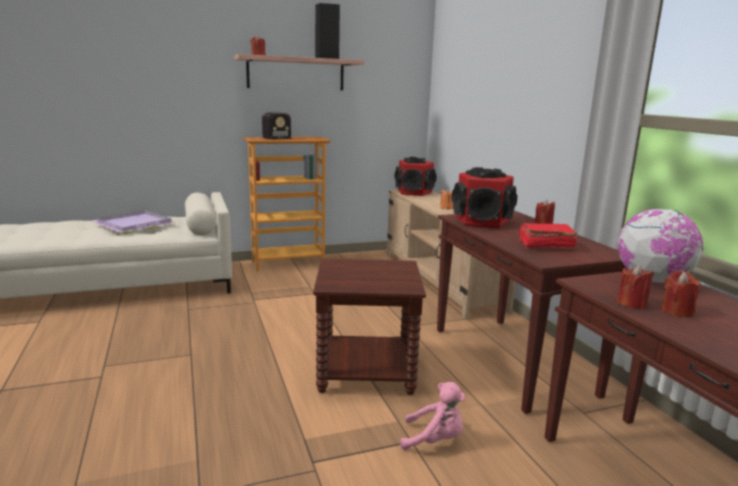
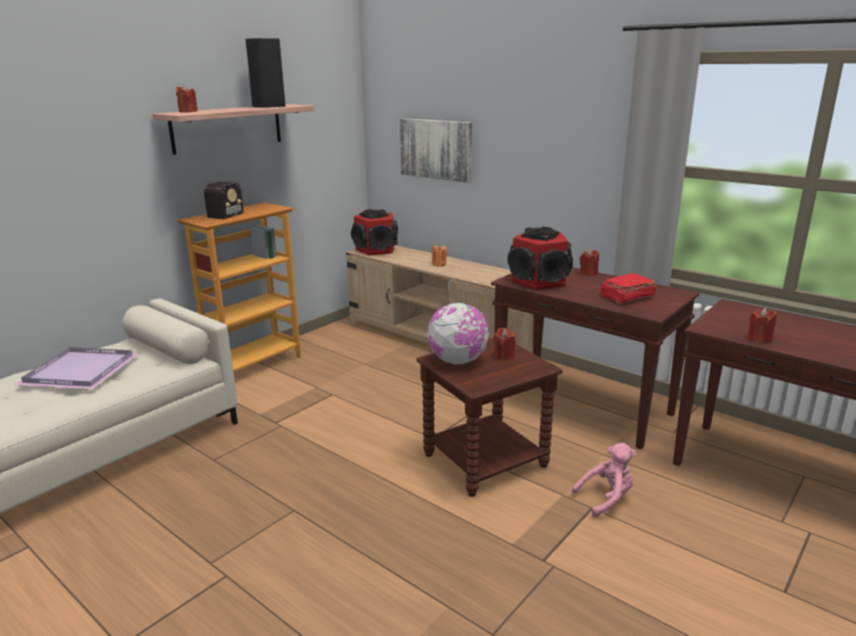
camera: 30 degrees left, 5 degrees up
globe [618,209,703,283] -> globe moved to [428,302,489,365]
red candle [661,271,700,317] -> red candle moved to [494,328,515,360]
none -> picture [400,118,472,183]

